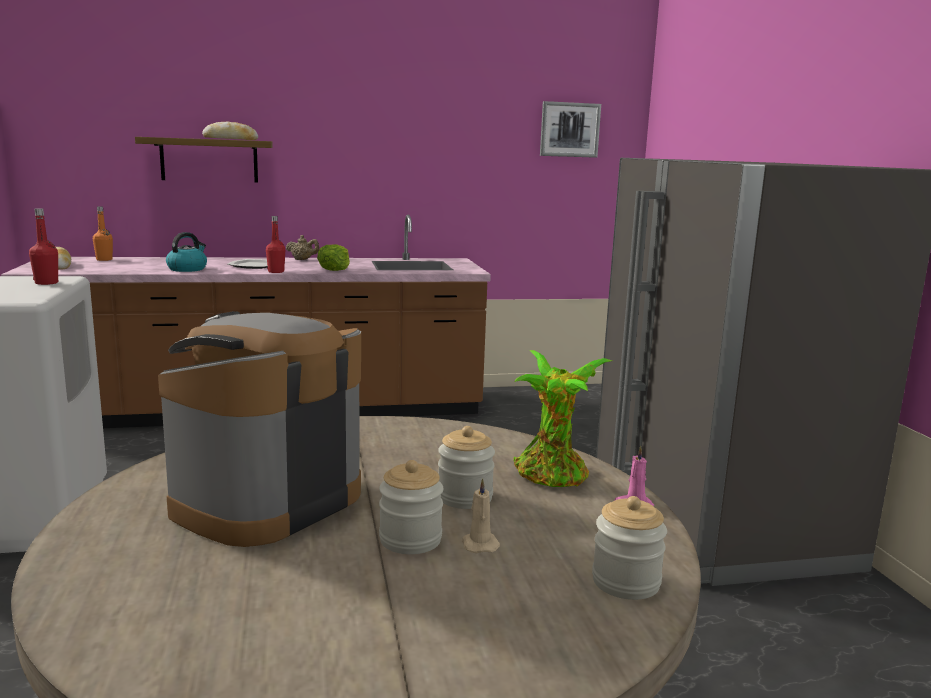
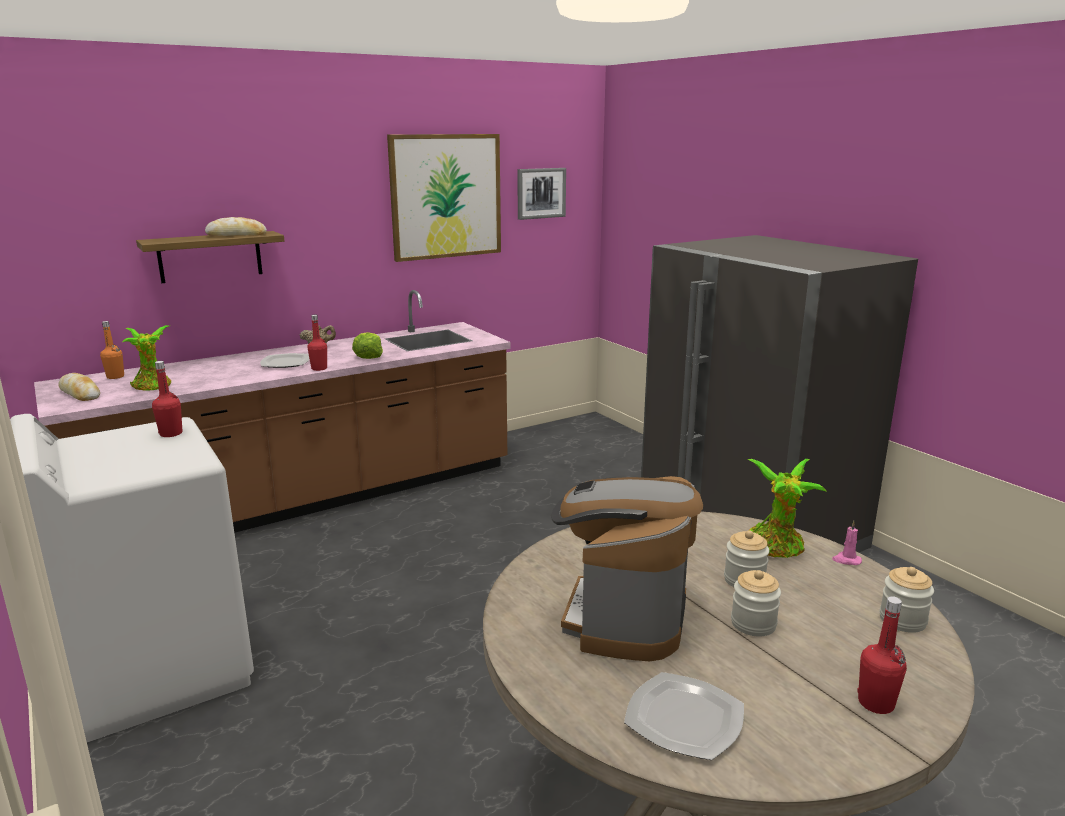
camera: 20 degrees left, 5 degrees up
kettle [166,232,207,272] -> none
beige candle [462,478,500,553] -> none
none -> potted plant [122,325,171,391]
none -> picture [387,134,501,262]
none -> plate [624,672,744,760]
none -> red bottle [857,596,907,714]

